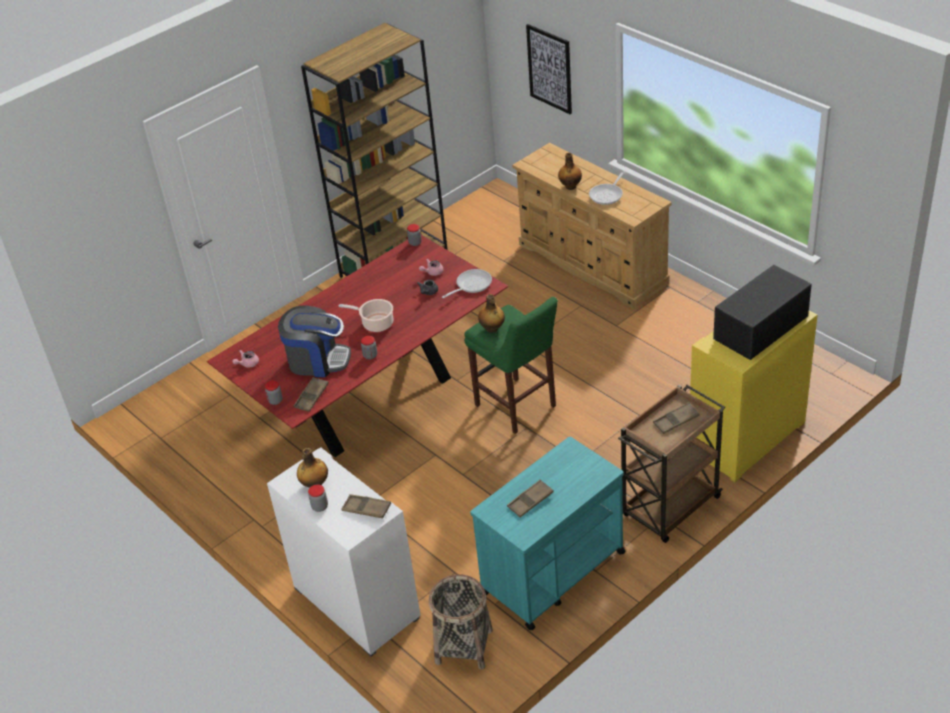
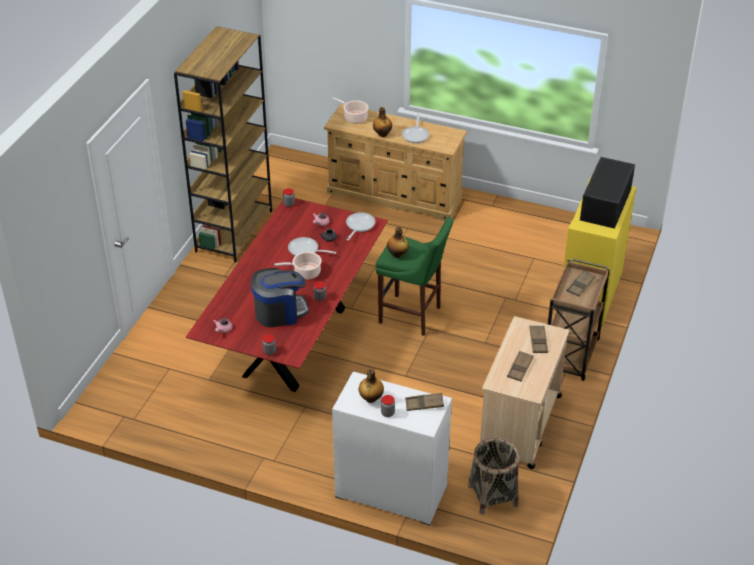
camera: 30 degrees left, 0 degrees up
brown tray [294,377,329,412] -> brown tray moved to [529,325,548,353]
turquoise cart [470,437,626,630] -> beige cart [480,316,569,469]
picture [526,24,572,114] -> none
none -> frying pan [288,237,337,256]
none -> cooking pot [332,97,369,124]

